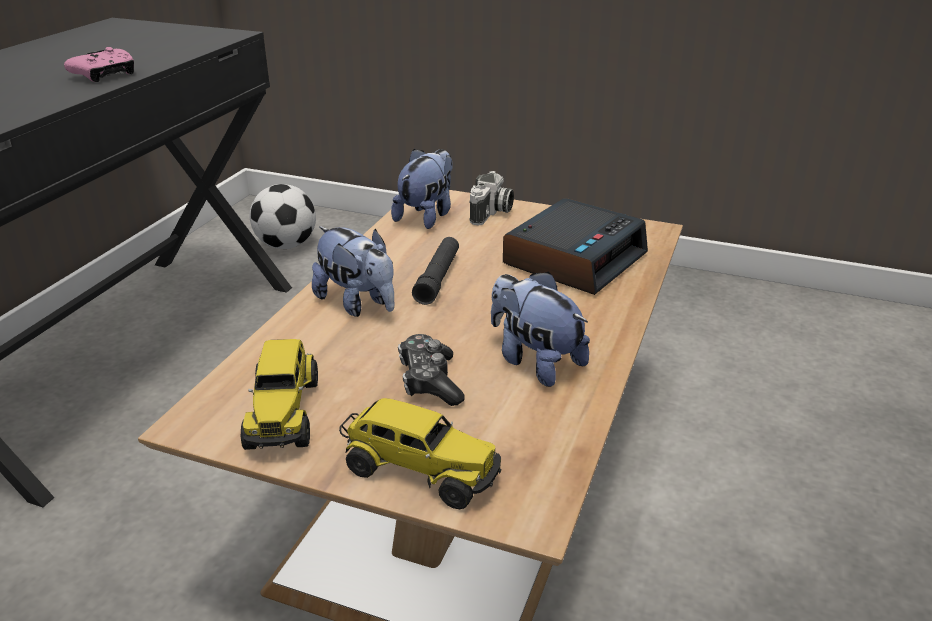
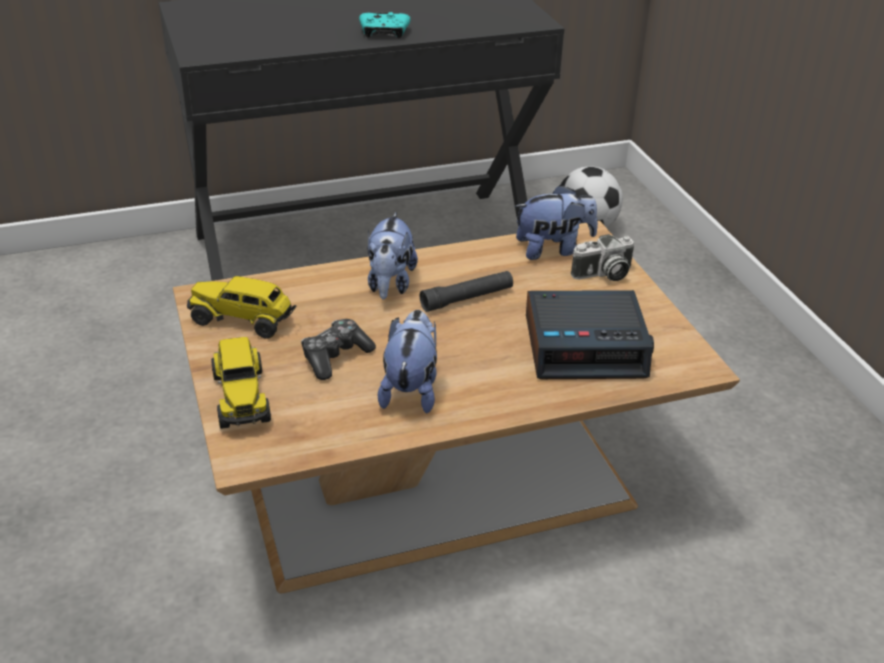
camera: 50 degrees right, 5 degrees up
pink game controller [64,47,134,82] -> turquoise game controller [359,12,410,38]
toy truck [241,339,318,450] -> toy truck turned 60 degrees clockwise [187,276,296,339]

